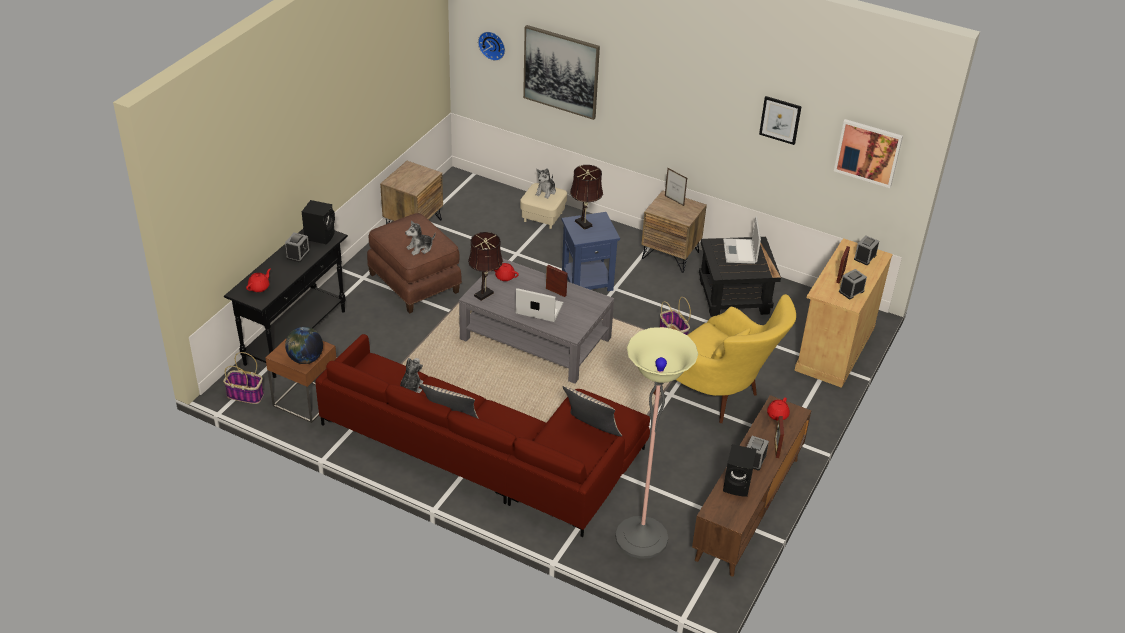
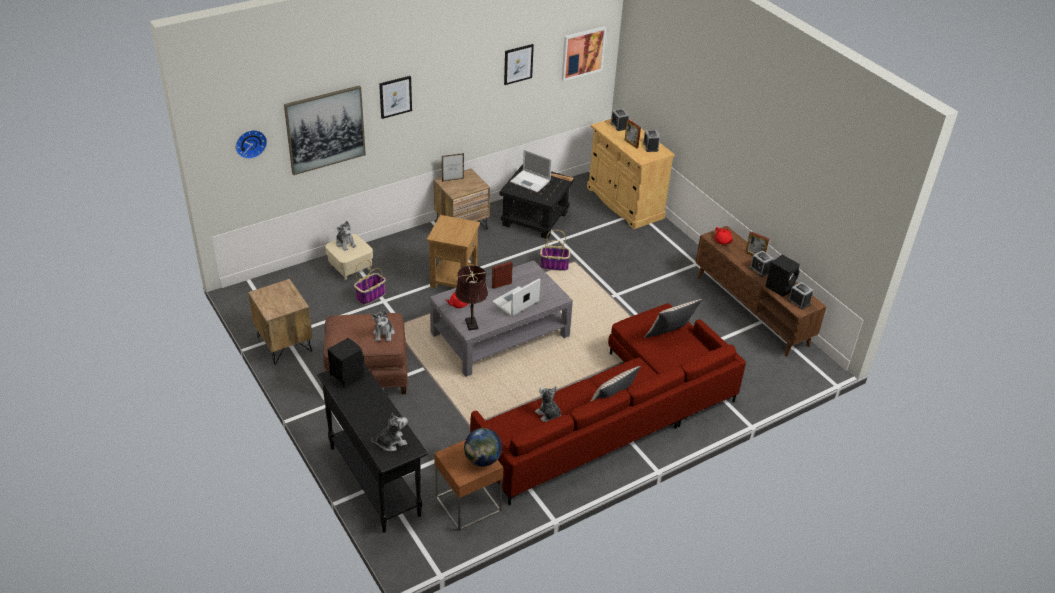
camera: 60 degrees left, 0 degrees up
basket [223,352,264,404] -> basket moved to [354,260,386,305]
red teapot [246,268,271,292] -> plush toy [371,413,408,452]
alarm clock [285,233,310,262] -> alarm clock moved to [788,282,813,310]
blue side table [562,212,620,291] -> brown side table [427,215,480,288]
brown table lamp [570,165,603,230] -> none
floor lamp [615,327,698,559] -> none
yellow armchair [653,294,796,423] -> none
none -> picture [379,76,412,119]

